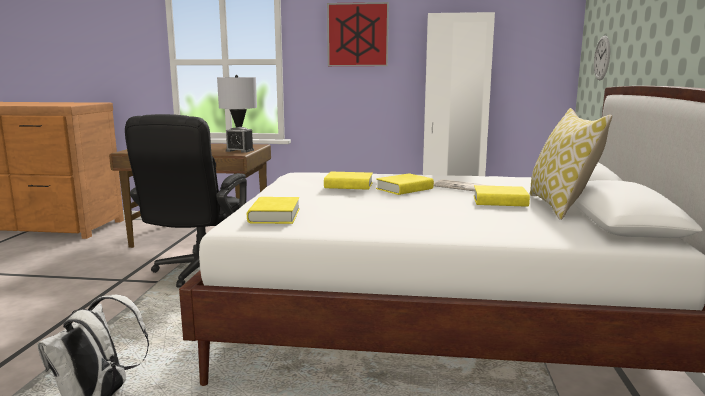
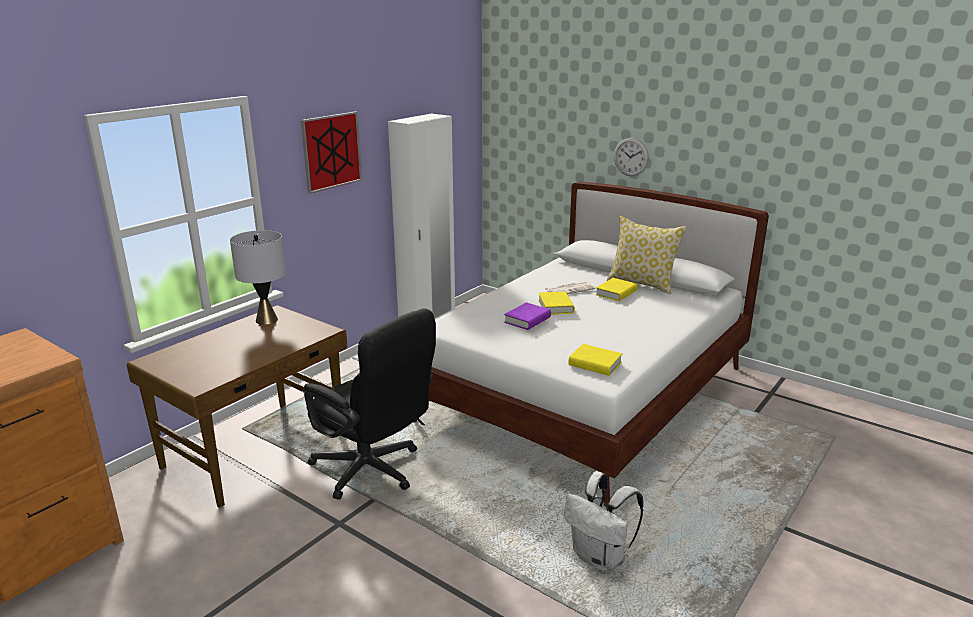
camera: 60 degrees left, 10 degrees up
alarm clock [226,127,254,153] -> none
yellow book [324,172,373,190] -> purple book [504,302,551,330]
wall clock [594,36,610,81] -> wall clock moved to [614,138,649,176]

